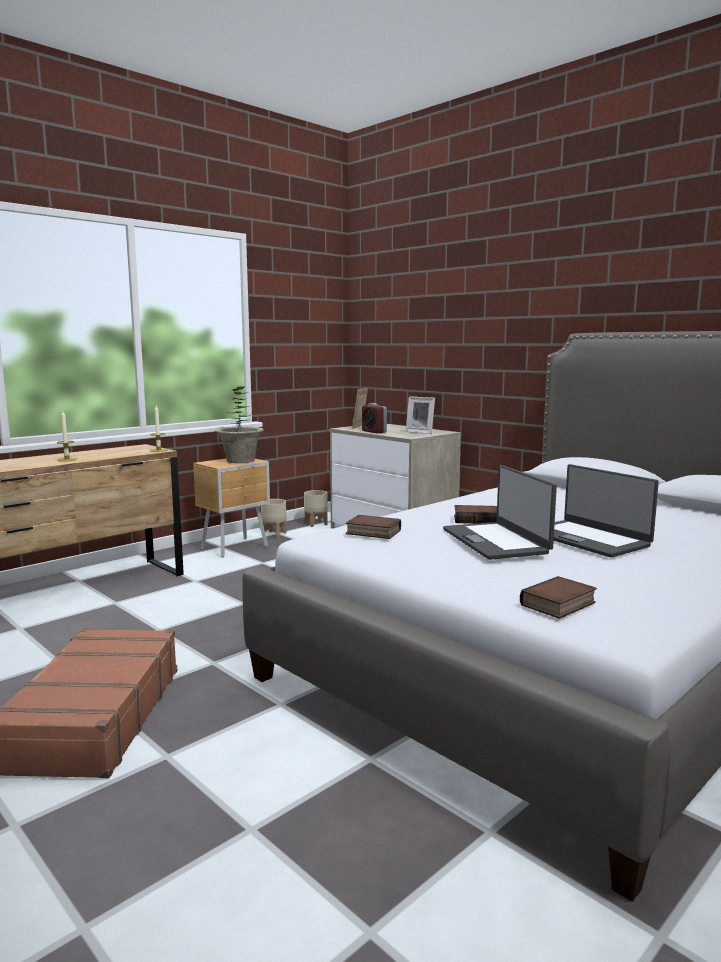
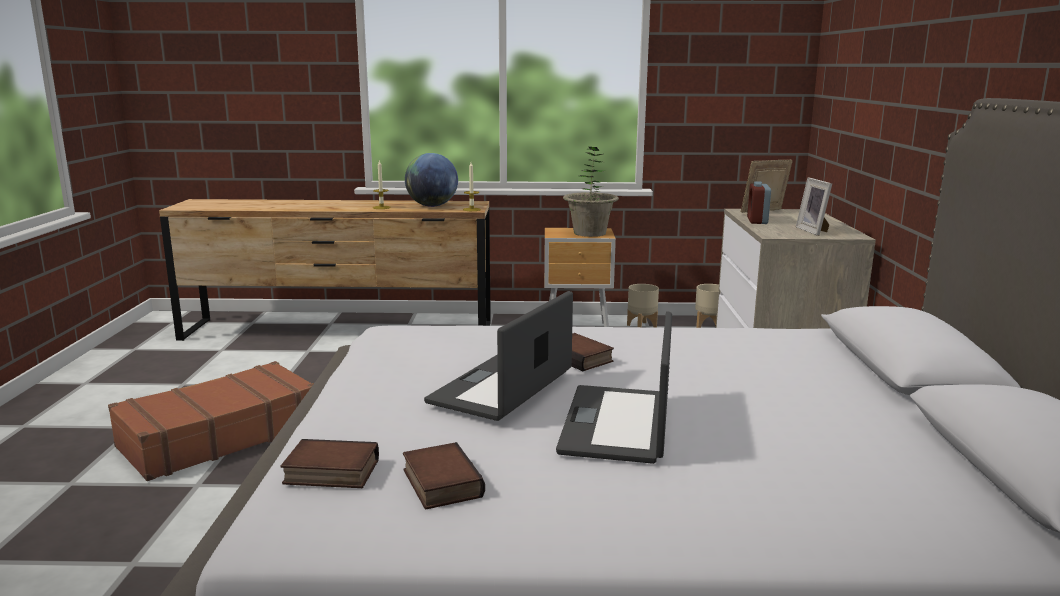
camera: 45 degrees right, 5 degrees up
book [346,515,401,539] -> book moved to [403,442,485,509]
none -> globe [405,153,458,207]

